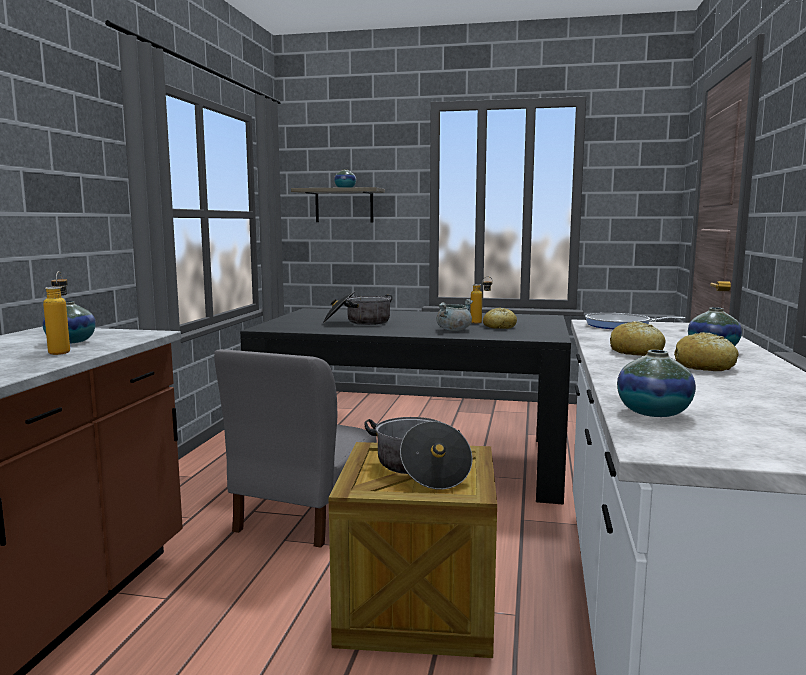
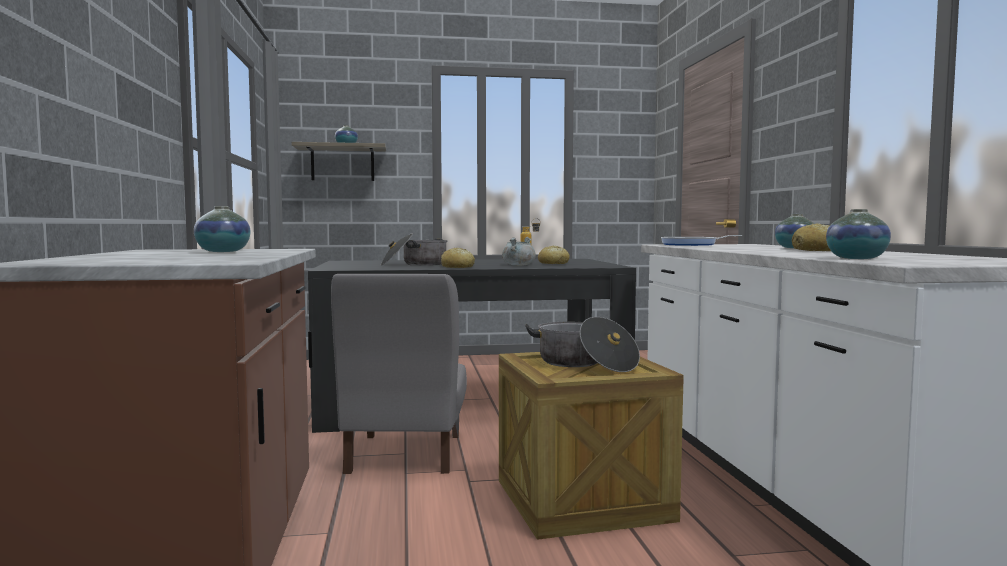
camera: 20 degrees left, 5 degrees down
bottle [43,271,70,355] -> none
bread [610,321,666,356] -> bread moved to [441,248,475,268]

